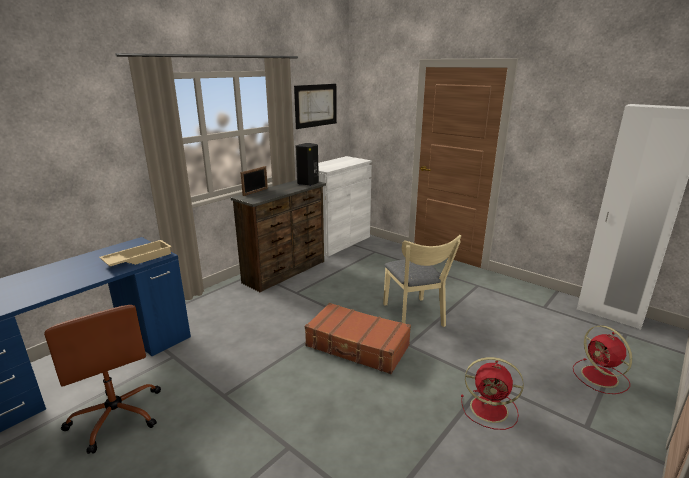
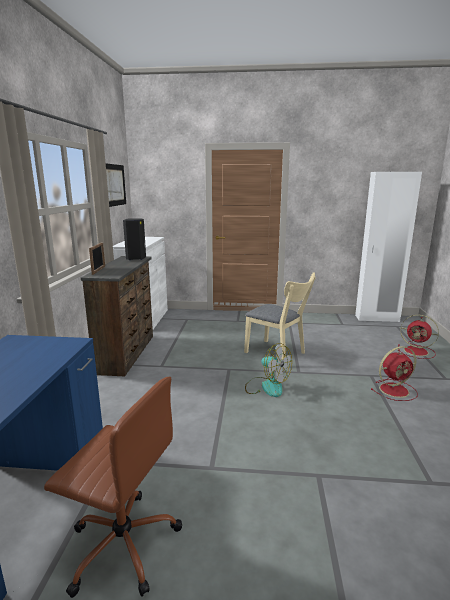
camera: 35 degrees left, 5 degrees down
beige tray [99,240,172,266] -> none
brown suitcase [305,303,411,374] -> fan [245,343,292,397]

